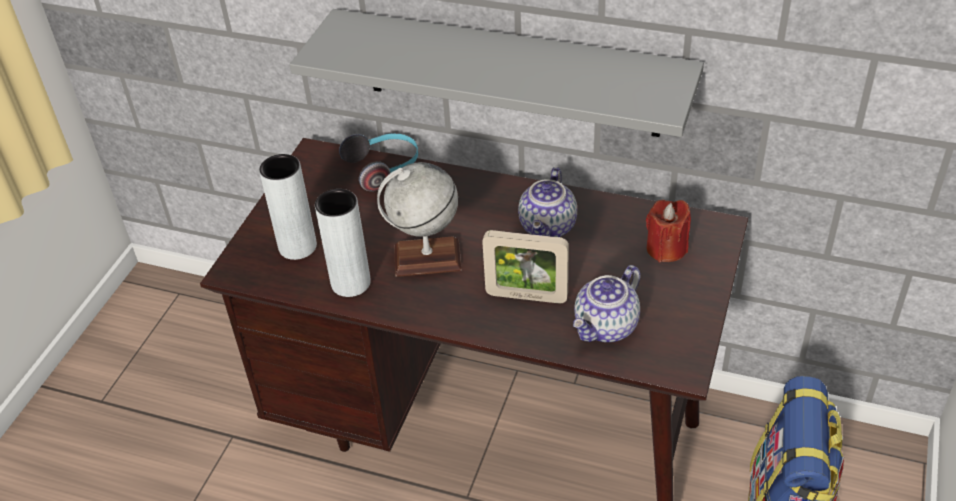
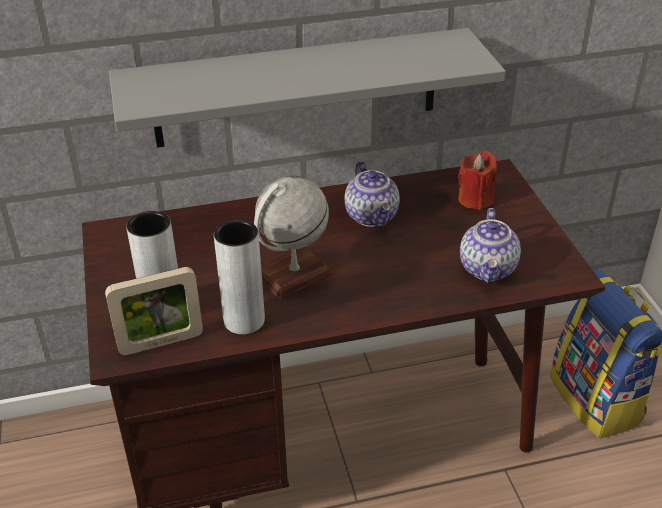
camera: 35 degrees left, 5 degrees down
headphones [339,133,418,191] -> none
picture frame [482,230,569,303] -> picture frame moved to [105,267,203,355]

